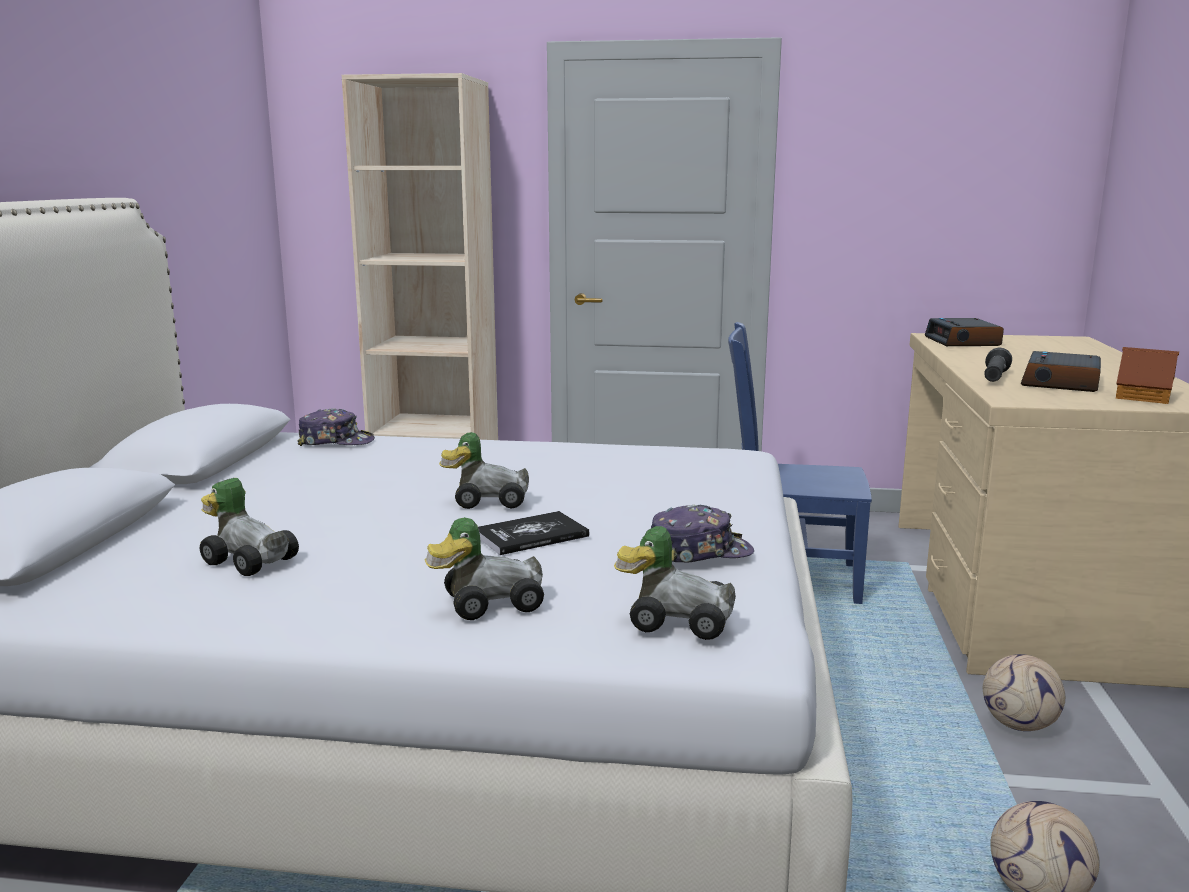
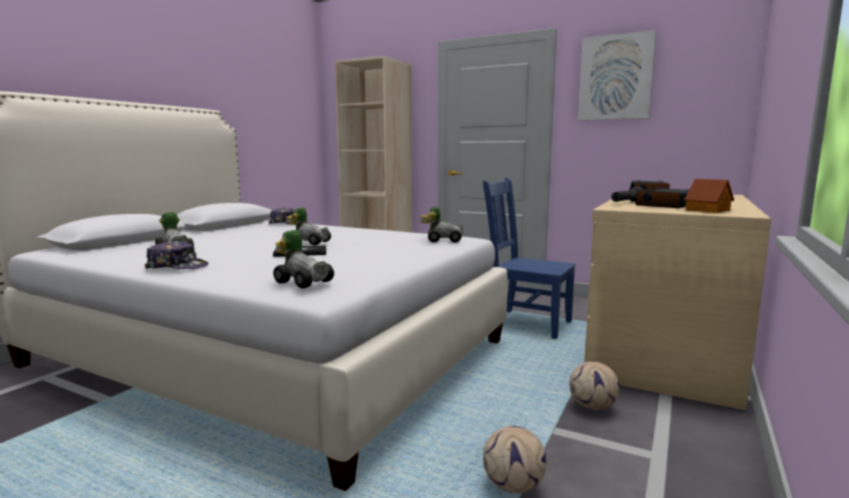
camera: 20 degrees right, 5 degrees down
toy car [424,517,544,620] -> toy car moved to [420,206,463,243]
cap [651,505,754,563] -> cap moved to [145,241,208,269]
none -> picture [578,30,656,120]

